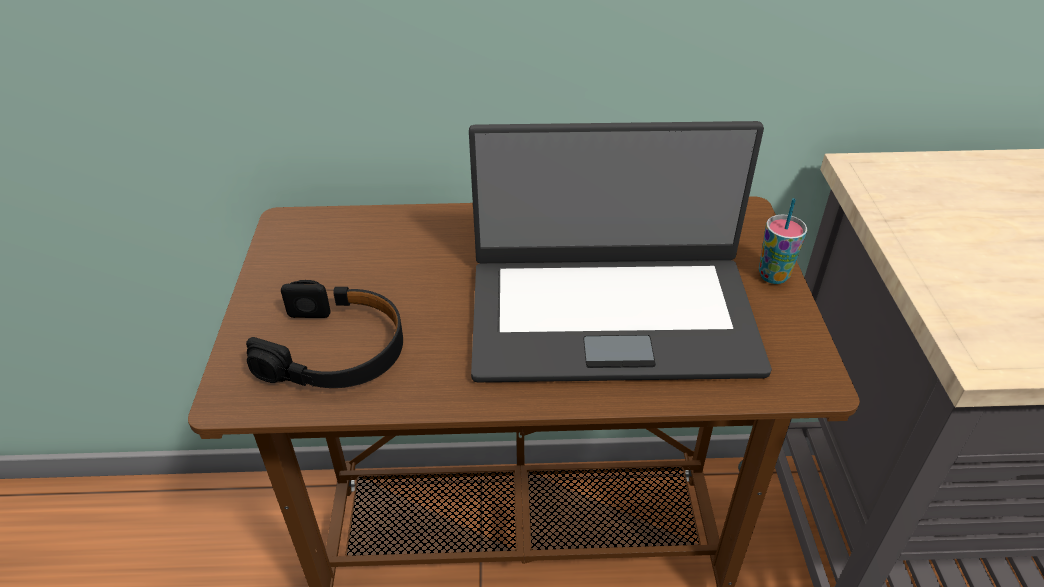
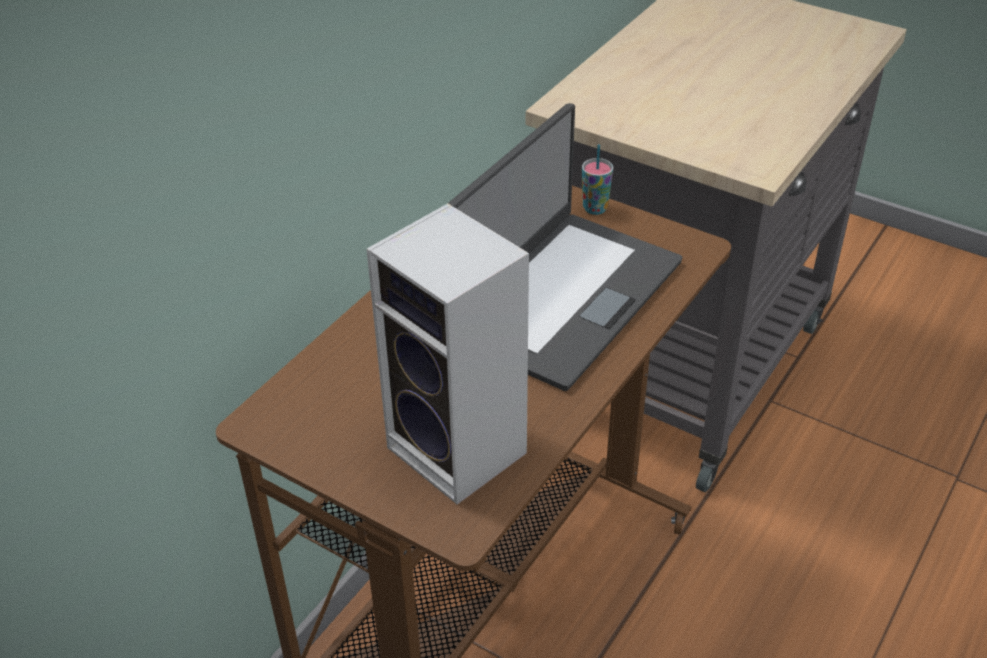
camera: 55 degrees left, 0 degrees up
black headphones [246,280,403,388] -> speaker [366,204,529,505]

